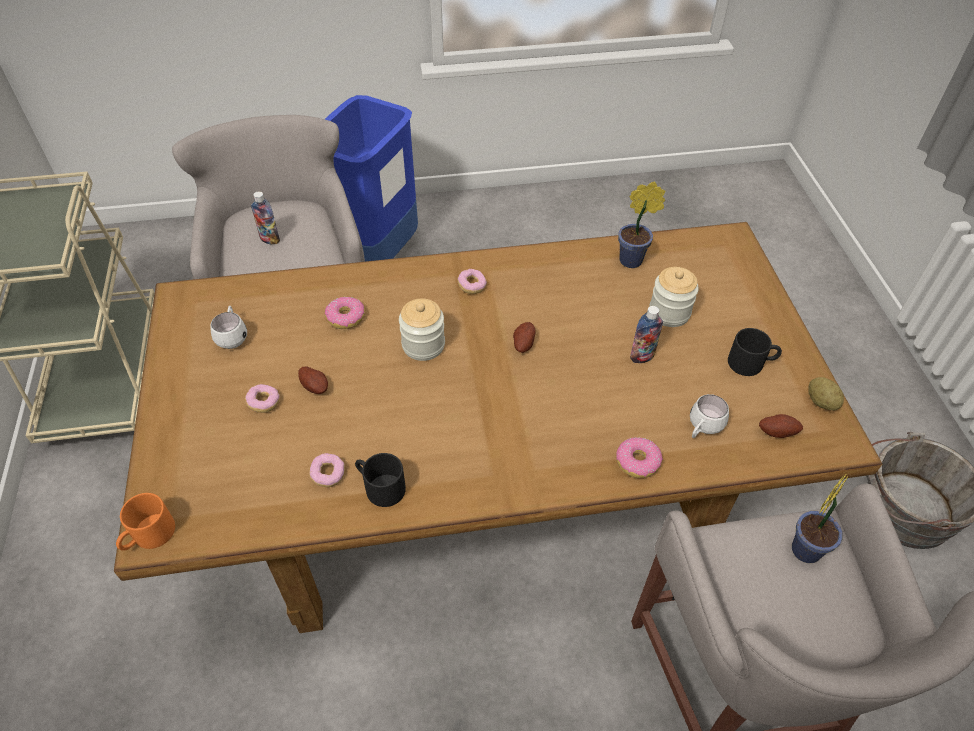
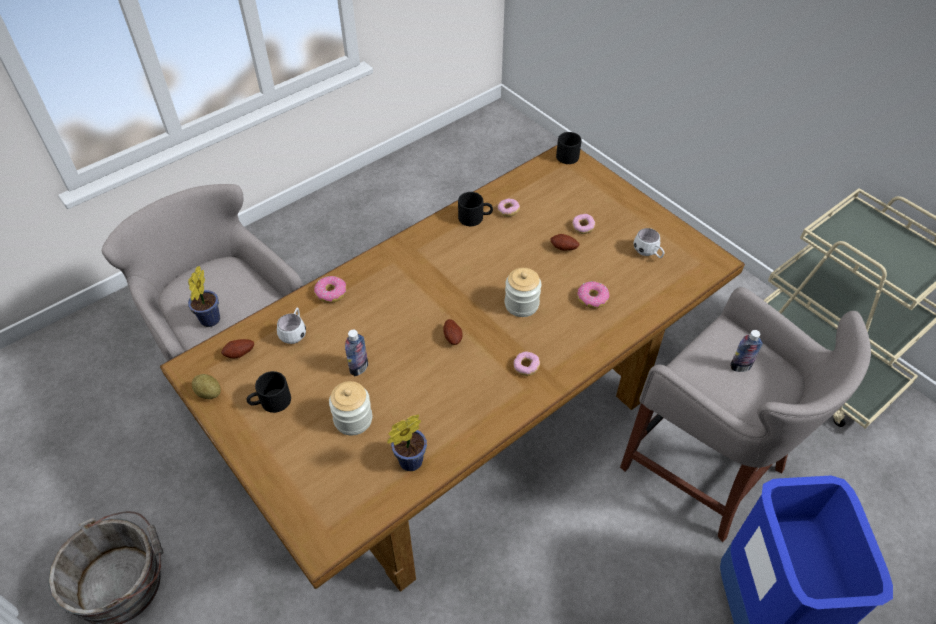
camera: 150 degrees right, 0 degrees up
orange mug [116,493,175,551] -> black mug [556,132,582,164]

